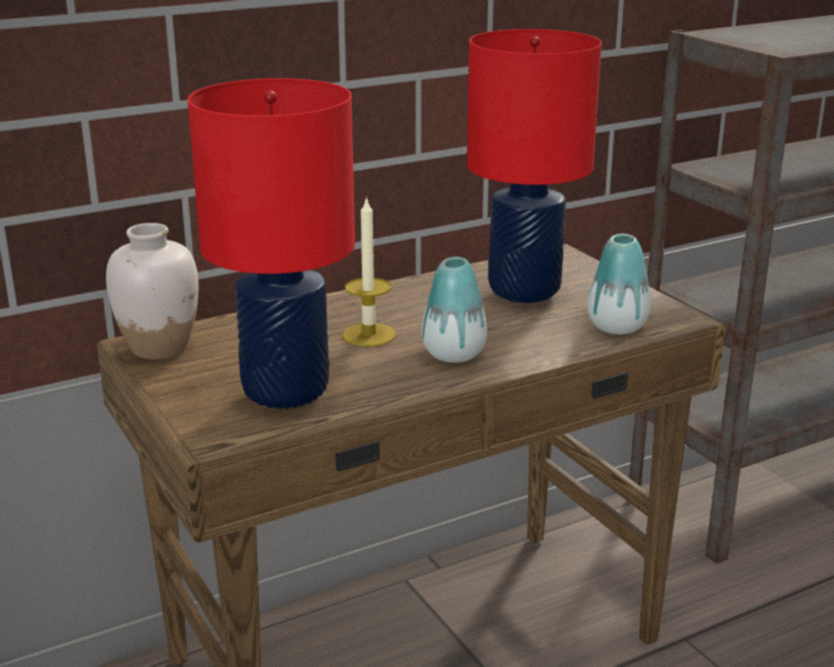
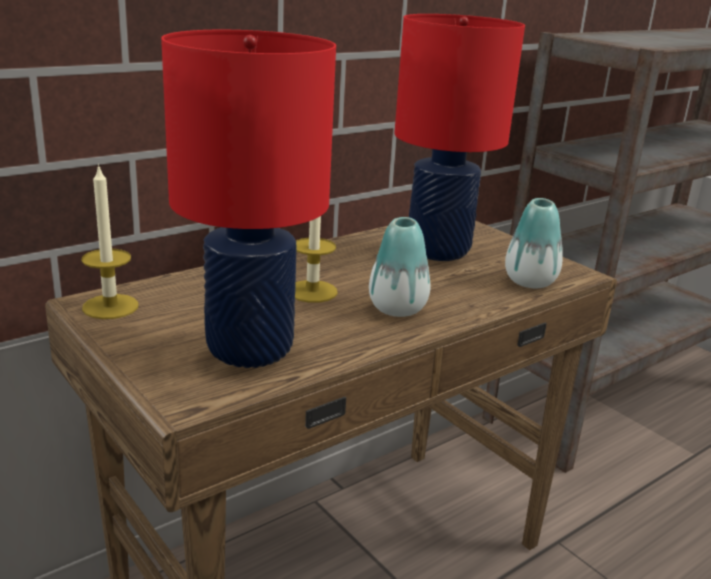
camera: 10 degrees left, 0 degrees up
white vase [106,223,199,360] -> candle [81,164,139,319]

